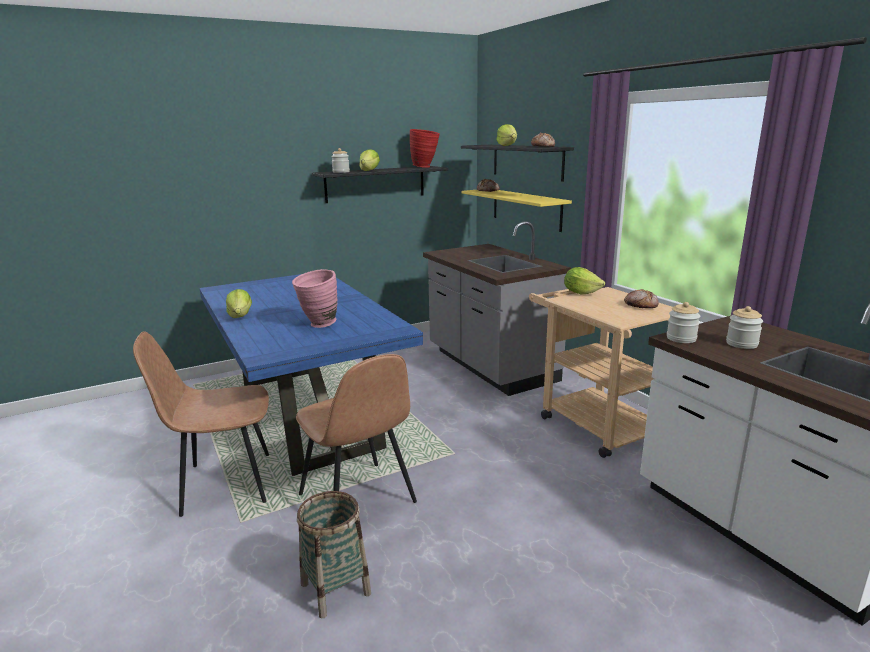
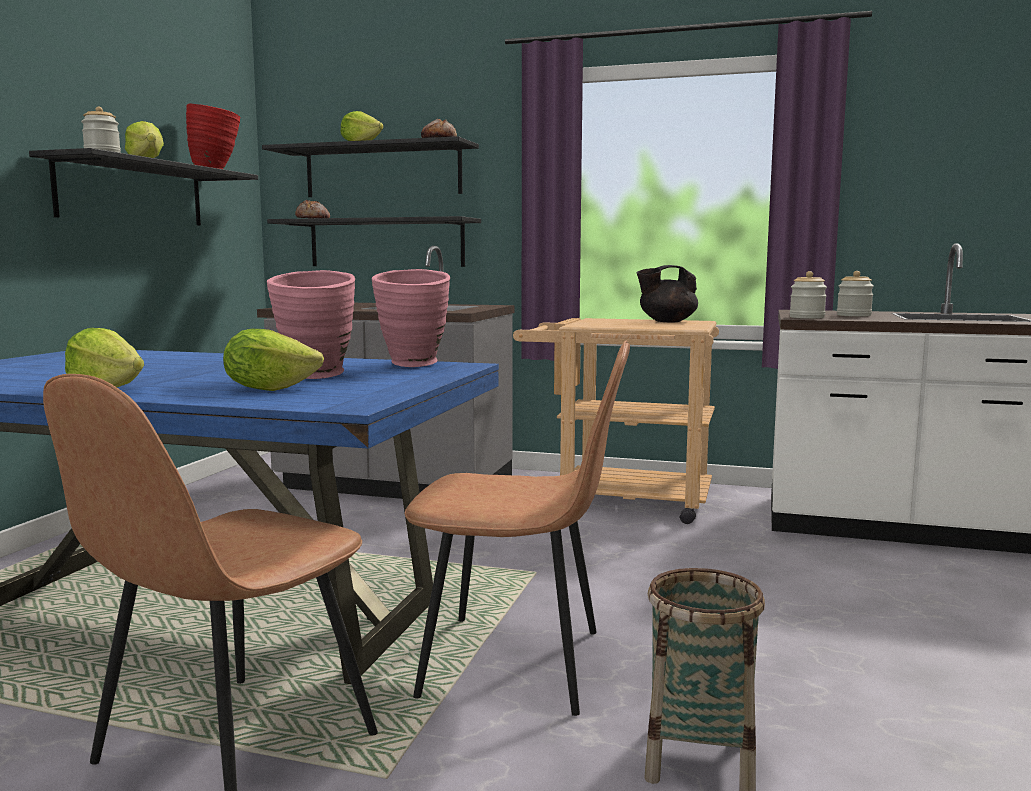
camera: 45 degrees left, 10 degrees down
yellow shelf [462,190,572,232] -> black shelf [267,216,481,267]
lettuce [564,267,605,294] -> lettuce moved to [223,329,324,391]
bread [624,289,659,308] -> black teapot [637,265,698,323]
none -> pink vase [372,269,450,367]

